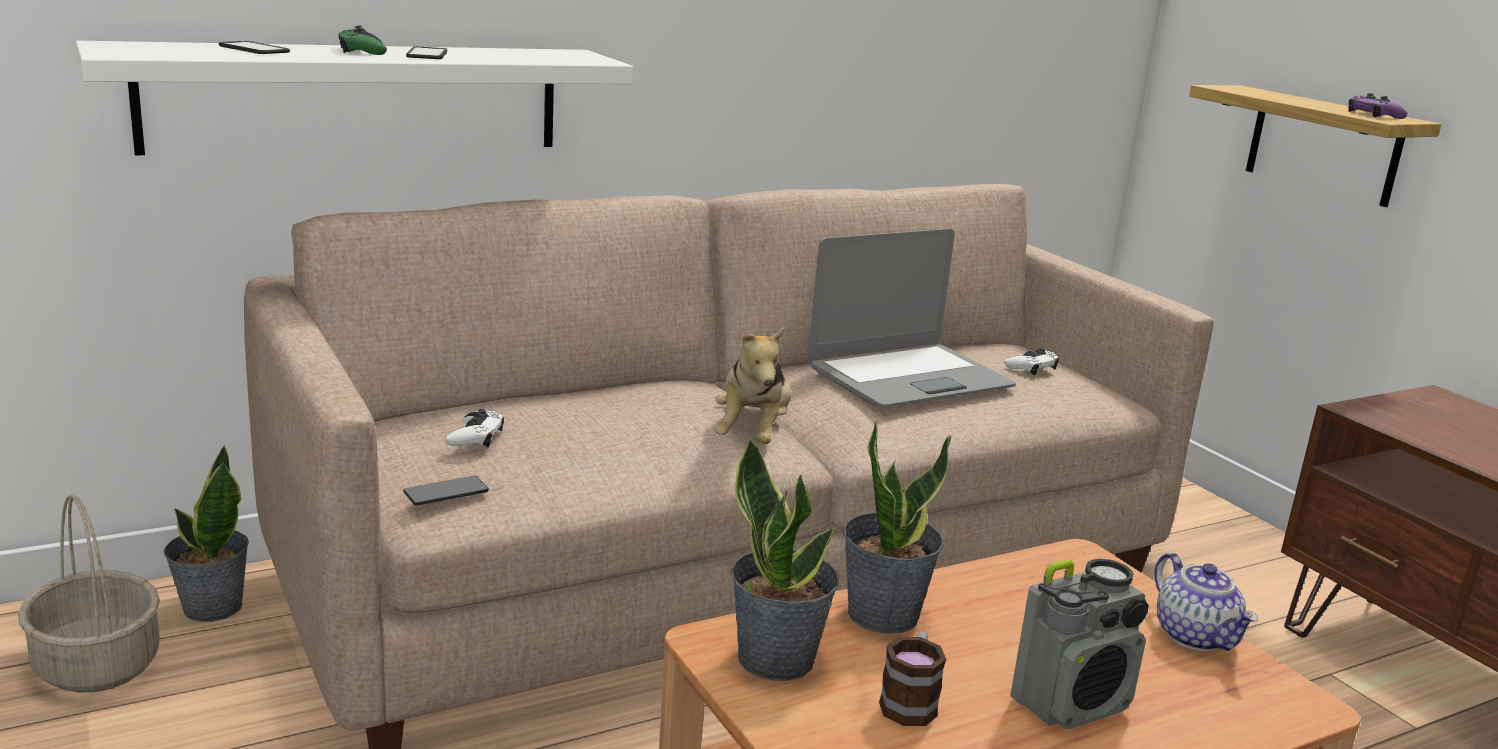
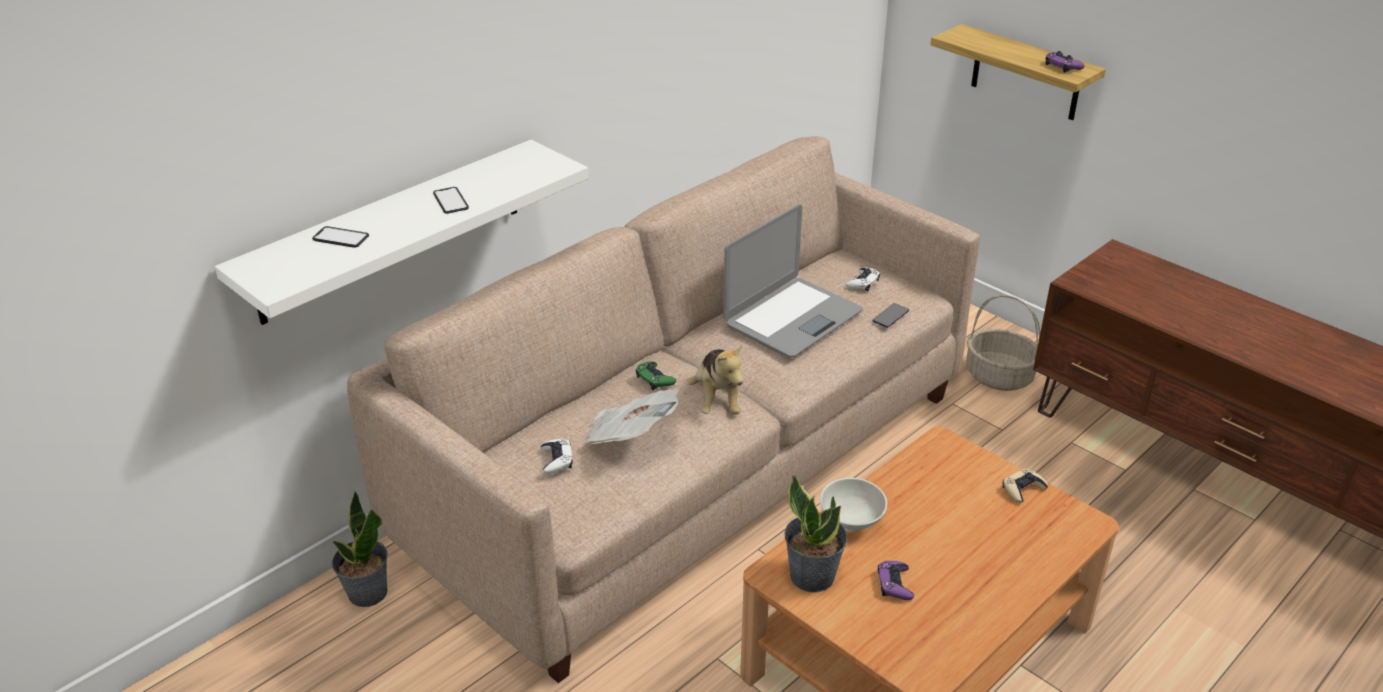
camera: 15 degrees left, 15 degrees up
basket [18,495,160,692] -> basket moved to [966,295,1040,391]
green game controller [338,25,387,55] -> green game controller moved to [635,361,676,390]
phone [403,476,489,506] -> phone moved to [872,303,909,328]
potted plant [843,421,951,634] -> white bowl [820,478,887,532]
mug [879,632,946,726] -> purple game controller [878,561,914,600]
radio [1010,559,1149,729] -> none
teapot [1154,552,1258,651] -> beige game controller [1003,468,1048,503]
none -> newspaper [584,389,679,444]

